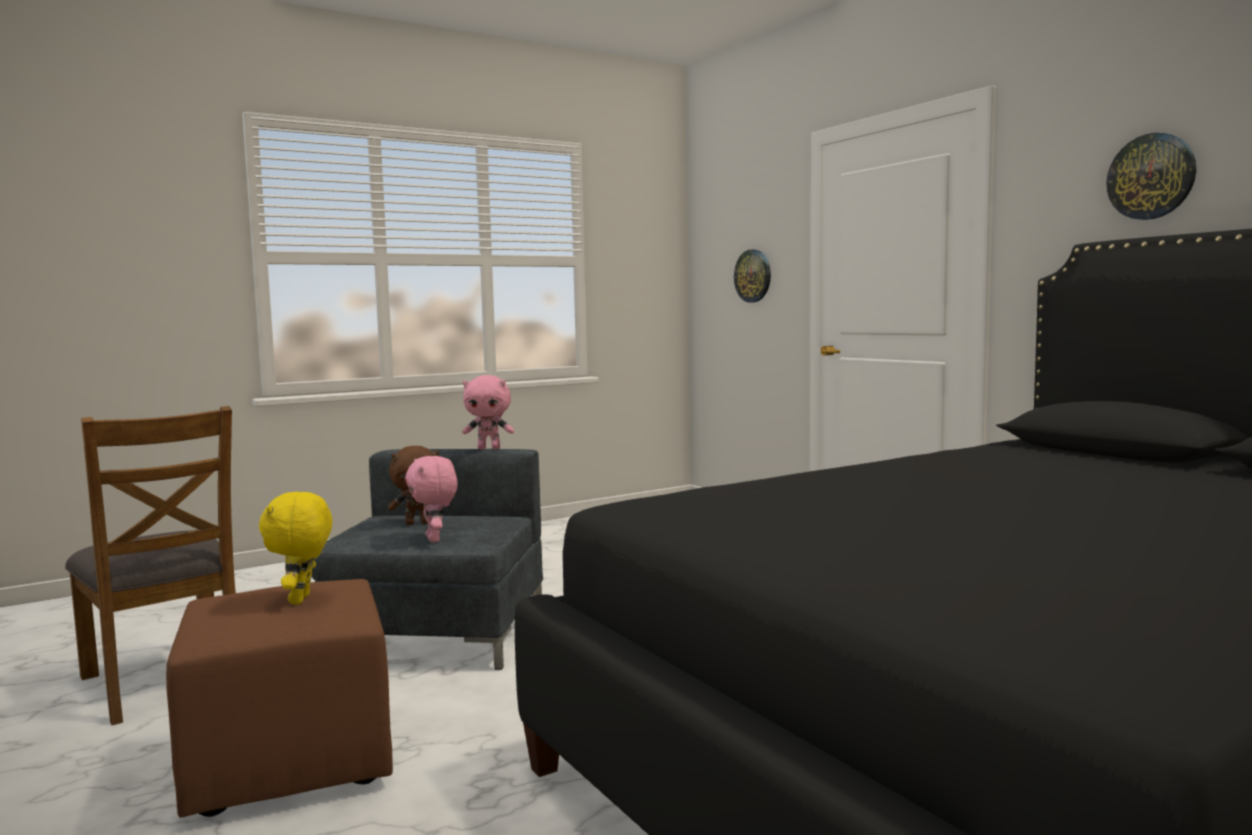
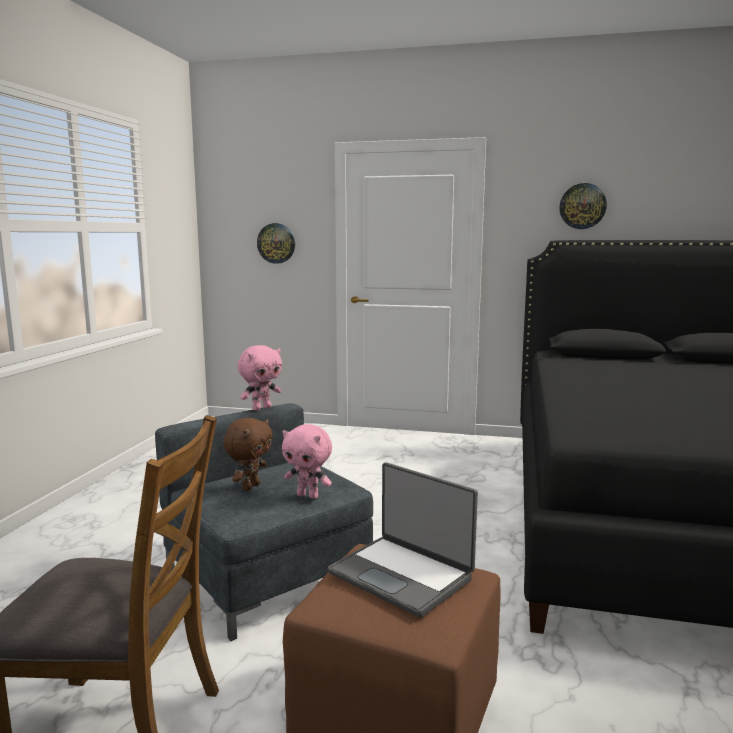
camera: 45 degrees left, 5 degrees up
yellow plush toy [259,492,332,604] -> laptop [328,462,478,618]

